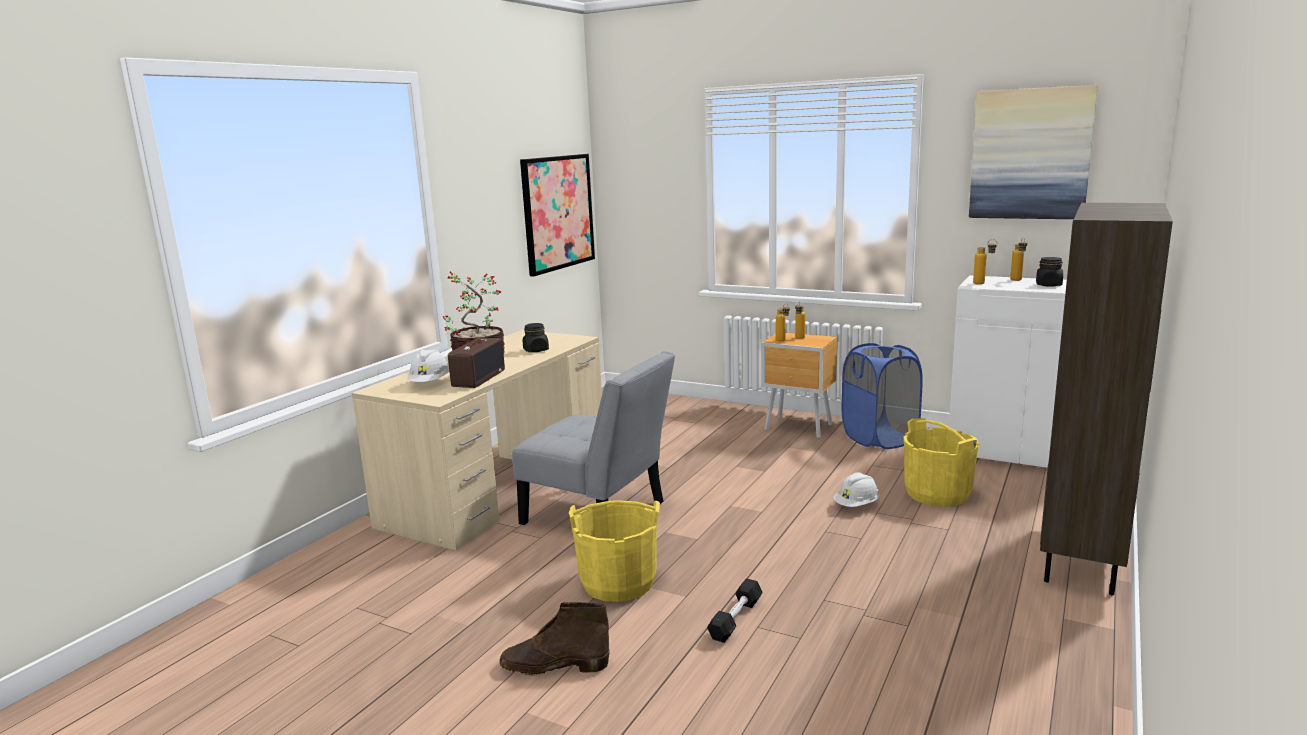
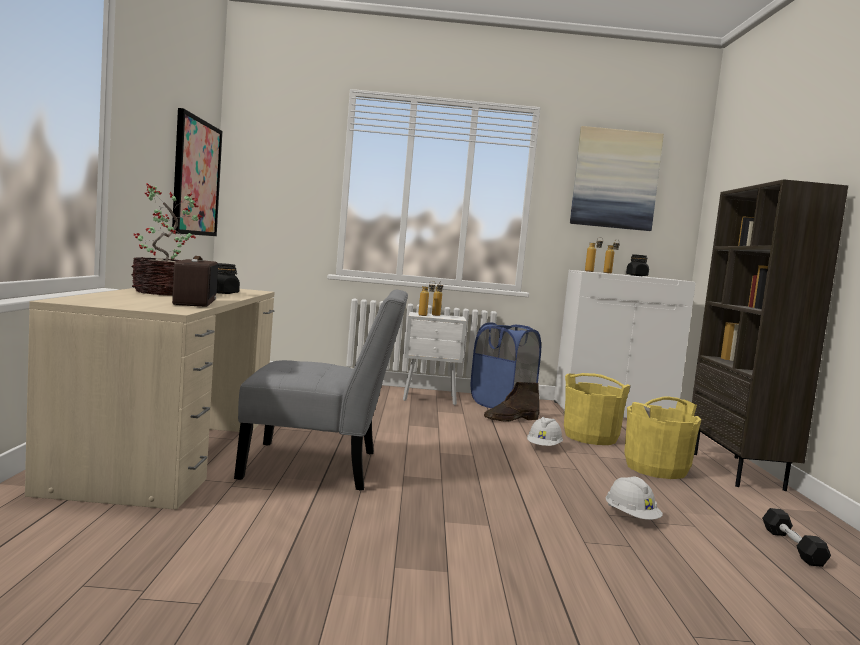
camera: 30 degrees left, 10 degrees down
white hard hat [408,349,449,382] -> white hard hat moved to [605,477,663,520]
brown boot [500,602,610,676] -> brown boot moved to [484,382,540,422]
yellow bucket [569,500,660,602] -> yellow bucket moved to [624,396,701,479]
black dumbbell [707,578,763,643] -> black dumbbell moved to [762,508,831,567]
brown nightstand [761,333,837,438] -> white nightstand [403,312,467,405]

